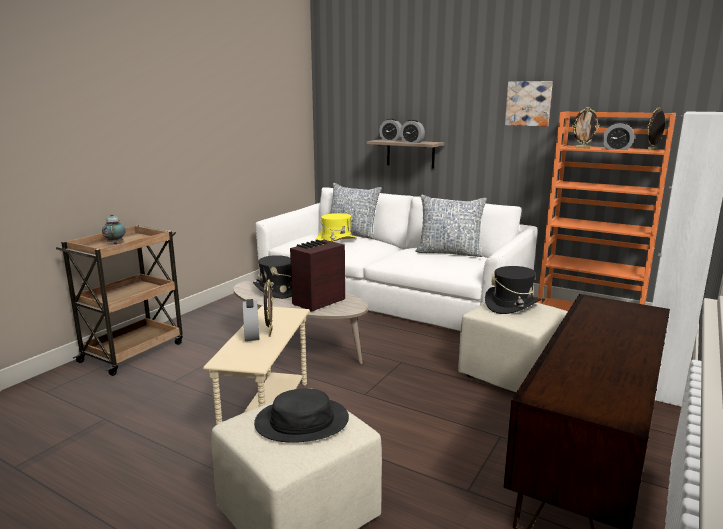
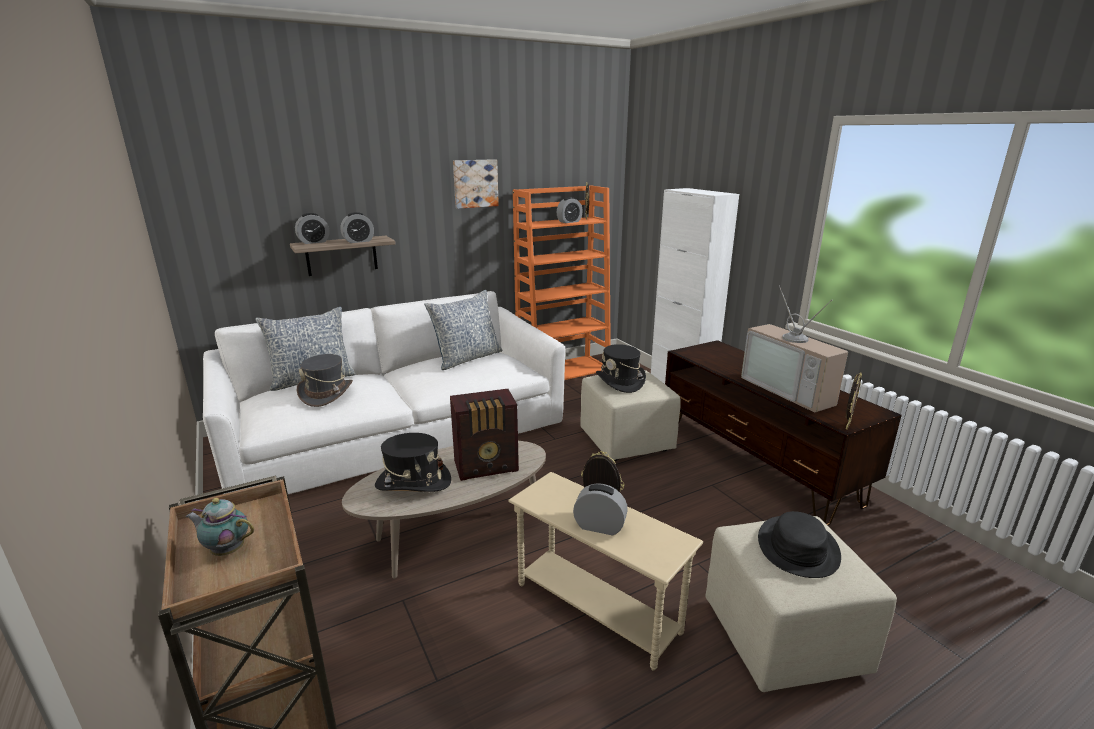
camera: 60 degrees left, 5 degrees up
radio [290,240,345,312] -> radio turned 90 degrees counterclockwise [450,389,519,481]
yellow hat [316,213,357,242] -> grey hat [297,354,353,407]
picture frame [572,107,599,148] -> picture frame moved to [846,372,862,430]
none -> television [741,285,848,412]

